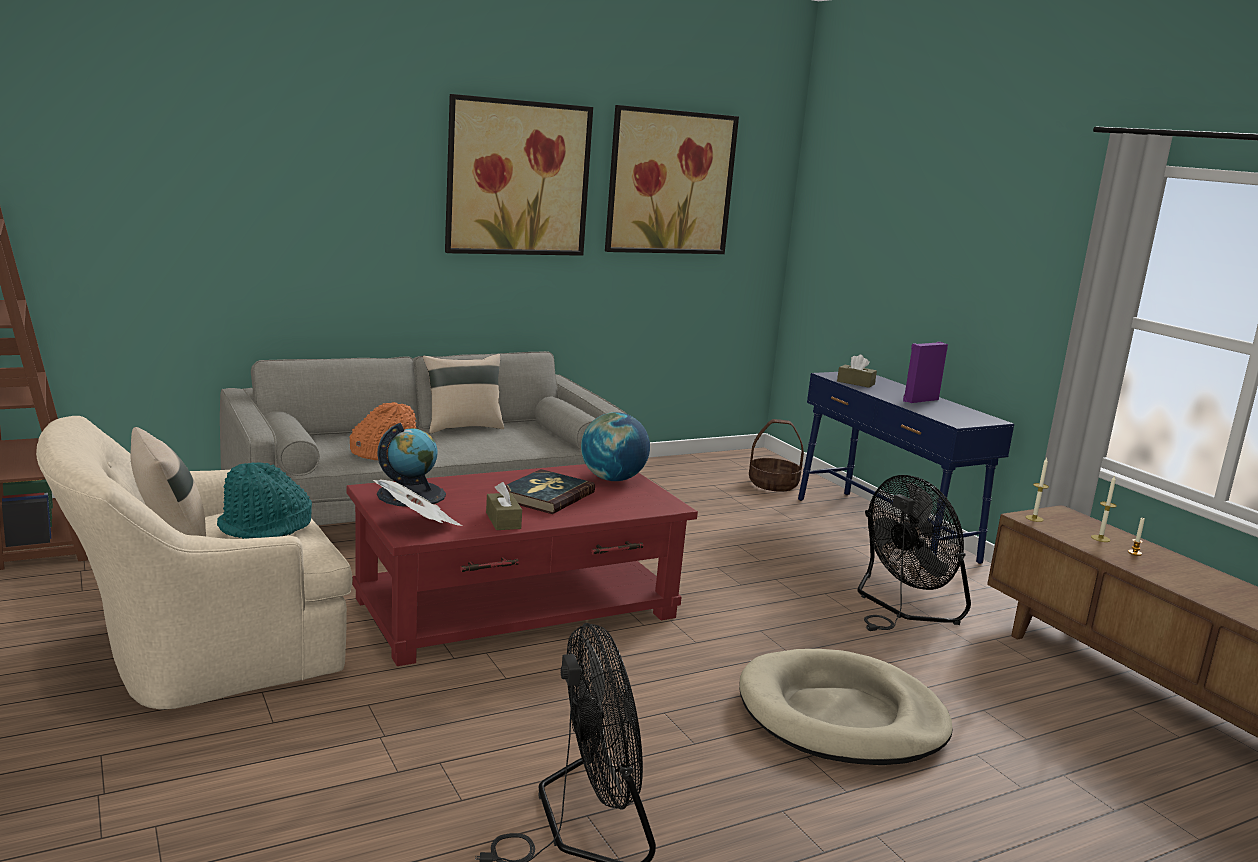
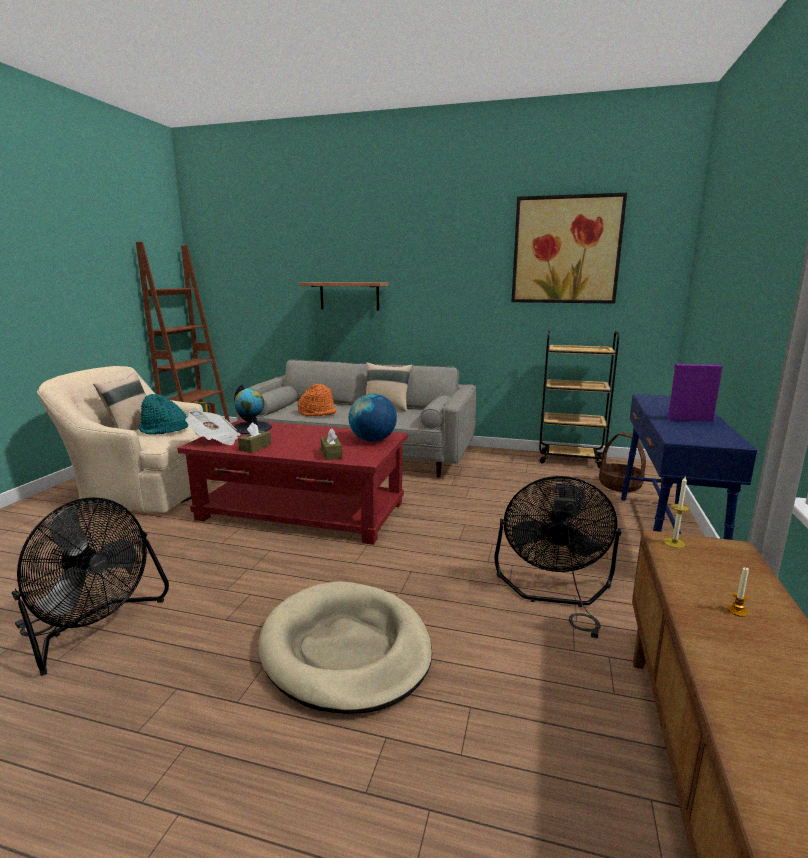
camera: 45 degrees right, 0 degrees up
picture [445,94,593,256] -> none
book [506,469,595,514] -> none
brown tissue box [837,354,877,388] -> brown tissue box moved to [321,429,343,460]
black fan [857,475,971,631] -> black fan turned 90 degrees counterclockwise [494,476,622,638]
candle [1091,476,1116,542] -> none
none -> shelf [299,282,389,310]
none -> brown cart [539,329,619,469]

